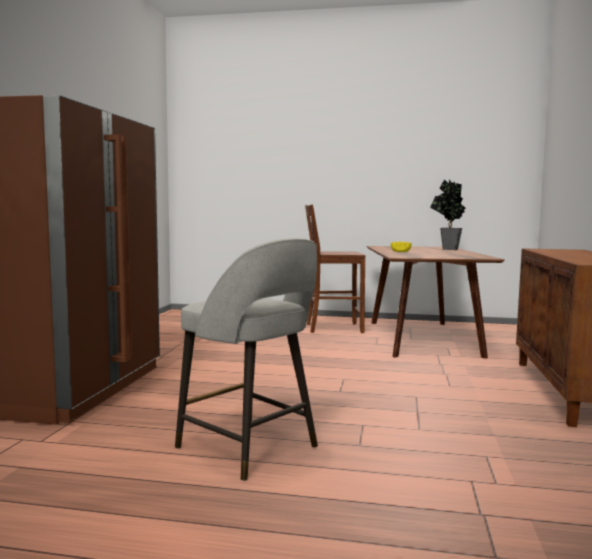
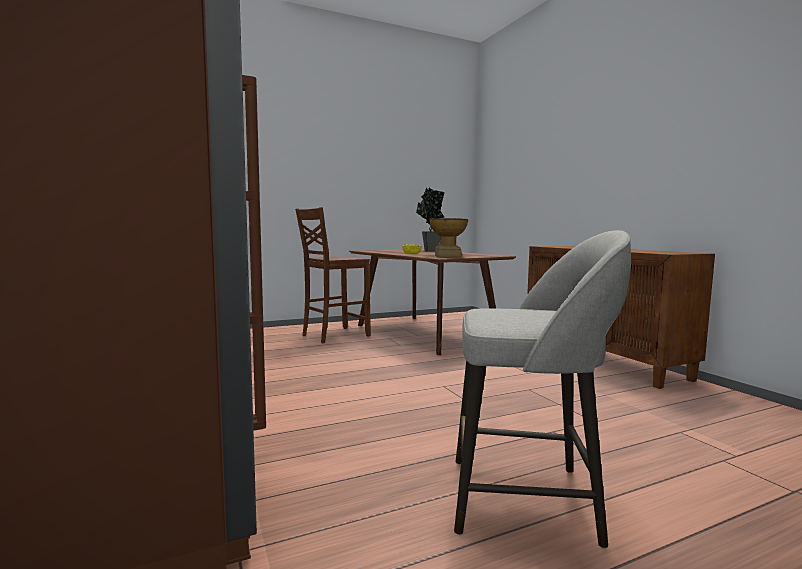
camera: 35 degrees left, 0 degrees up
none -> vase [429,218,468,257]

